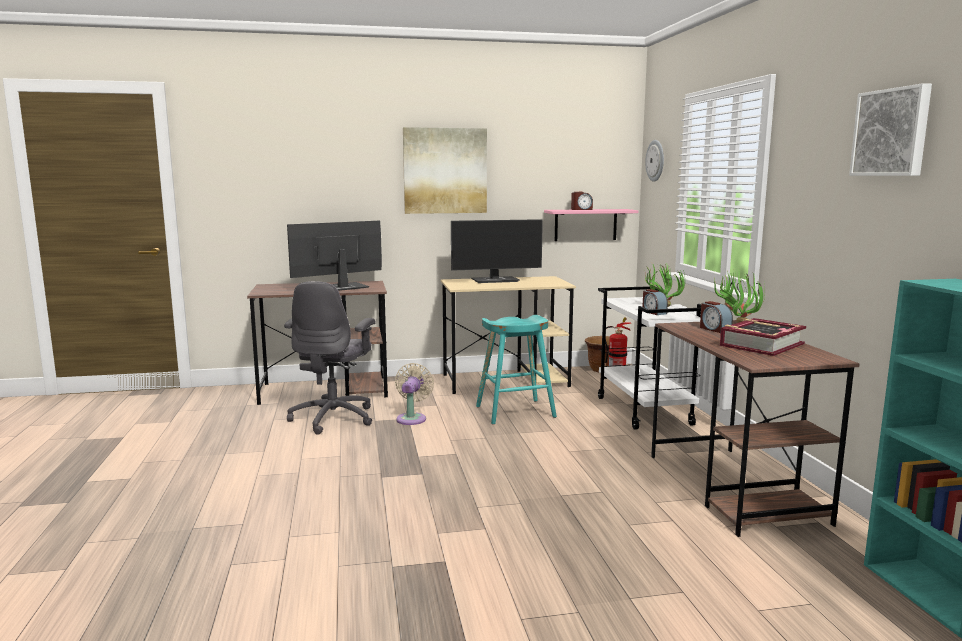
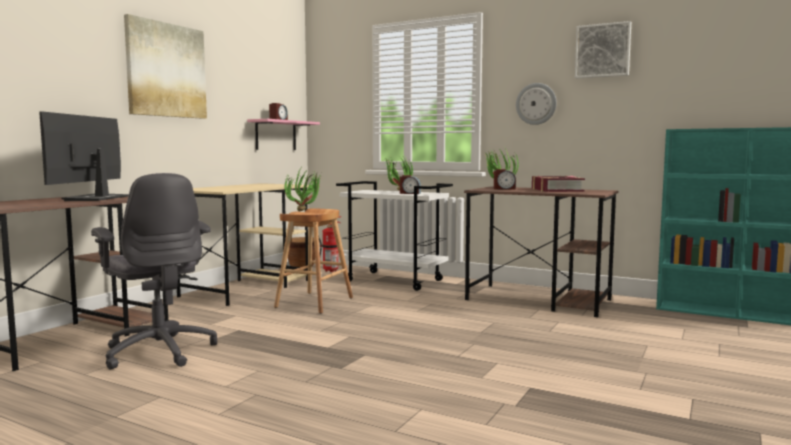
camera: 50 degrees left, 5 degrees down
beige fan [395,363,434,425] -> none
monitor [451,219,543,283] -> none
turquoise stool [476,315,557,424] -> brown stool [274,208,353,314]
wall clock [645,140,664,182] -> wall clock moved to [516,83,557,125]
none -> potted plant [285,170,322,212]

